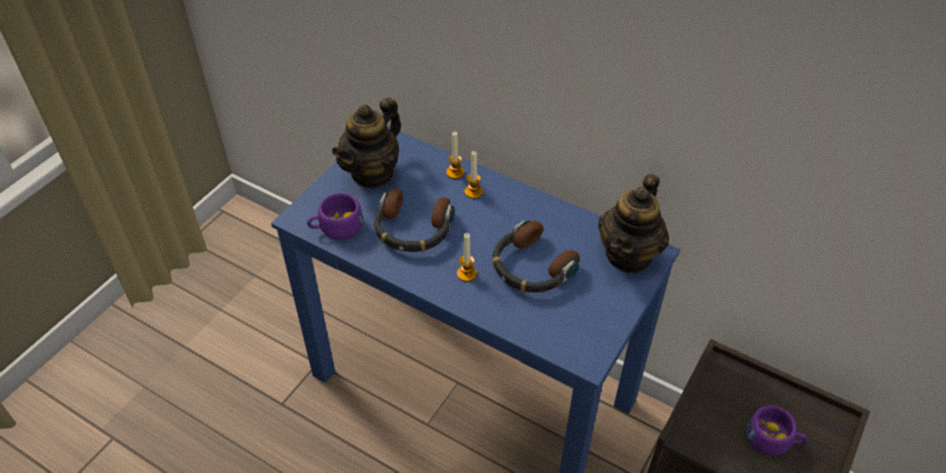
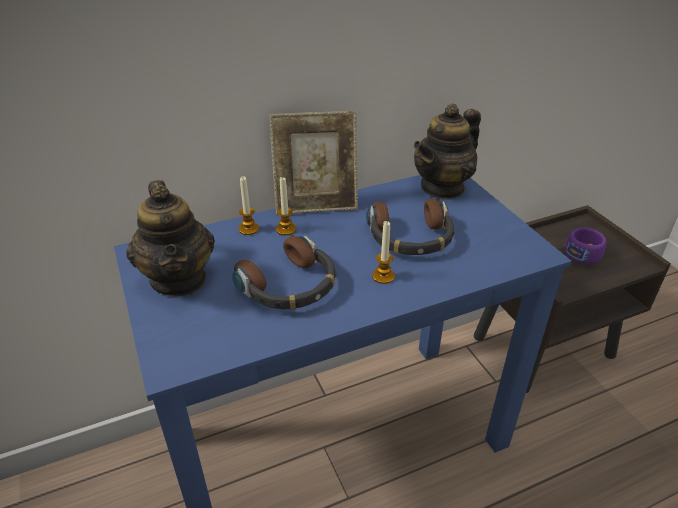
camera: 55 degrees left, 10 degrees down
purple cup [307,193,363,240] -> none
teapot [598,174,669,273] -> teapot turned 75 degrees clockwise [414,104,481,200]
none -> picture frame [269,111,358,215]

